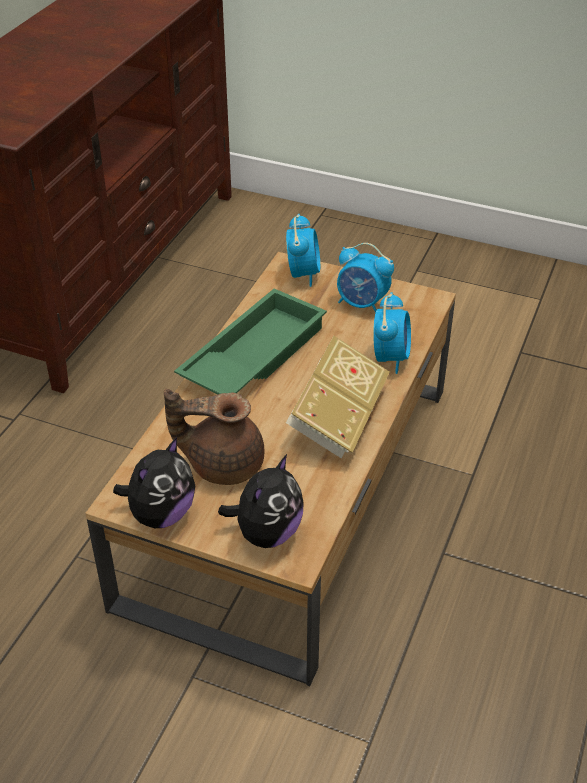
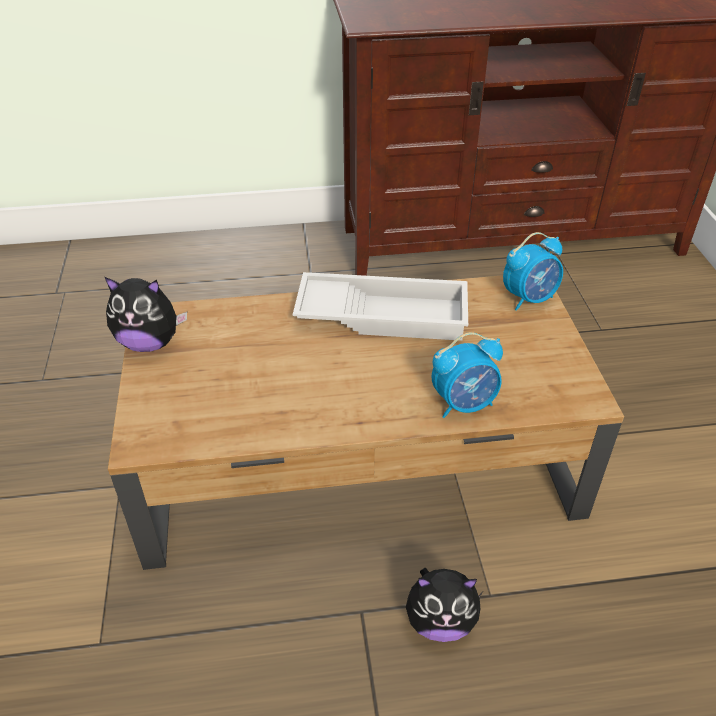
camera: 60 degrees right, 0 degrees up
brown teapot [164,389,265,485] -> none
green tray [174,289,327,395] -> white tray [293,272,468,341]
plush toy [218,454,304,548] -> plush toy moved to [406,568,483,642]
book [286,336,389,458] -> none
alarm clock [337,243,394,313] -> none

